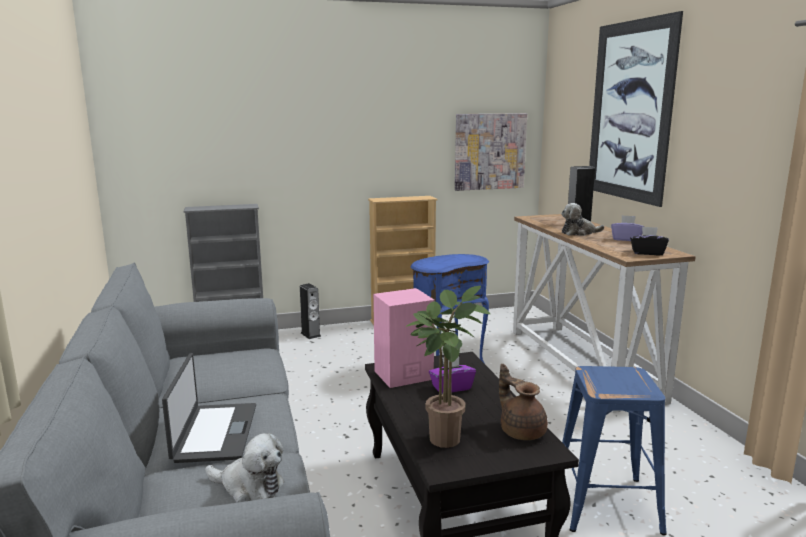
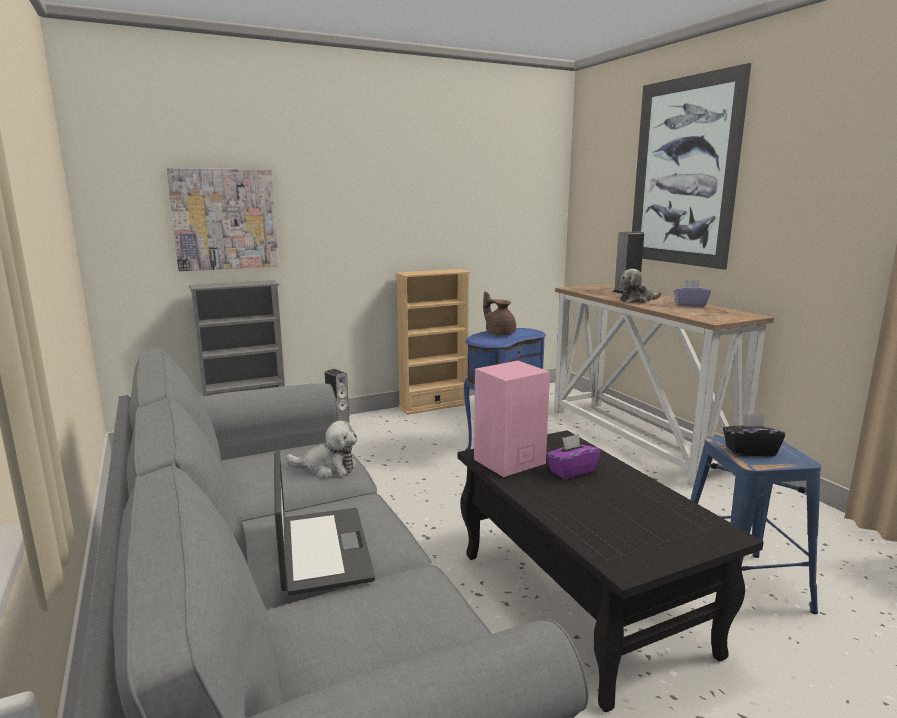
camera: 10 degrees left, 0 degrees up
plush toy [205,433,284,503] -> plush toy moved to [286,421,357,478]
potted plant [405,286,490,448] -> none
picture [455,113,527,191] -> picture moved to [166,168,279,271]
brown teapot [499,364,548,440] -> brown teapot moved to [483,291,516,336]
black tissue box [630,227,669,255] -> black tissue box moved to [723,413,785,456]

